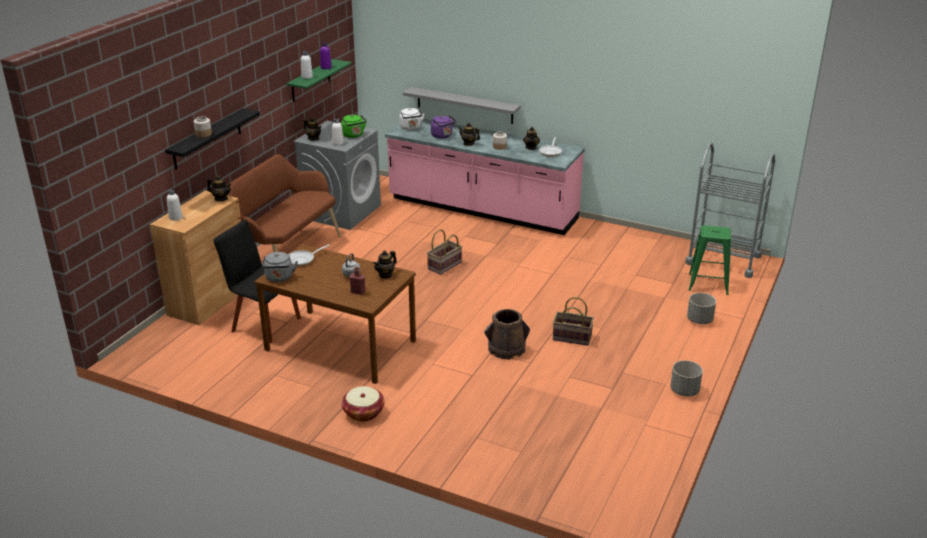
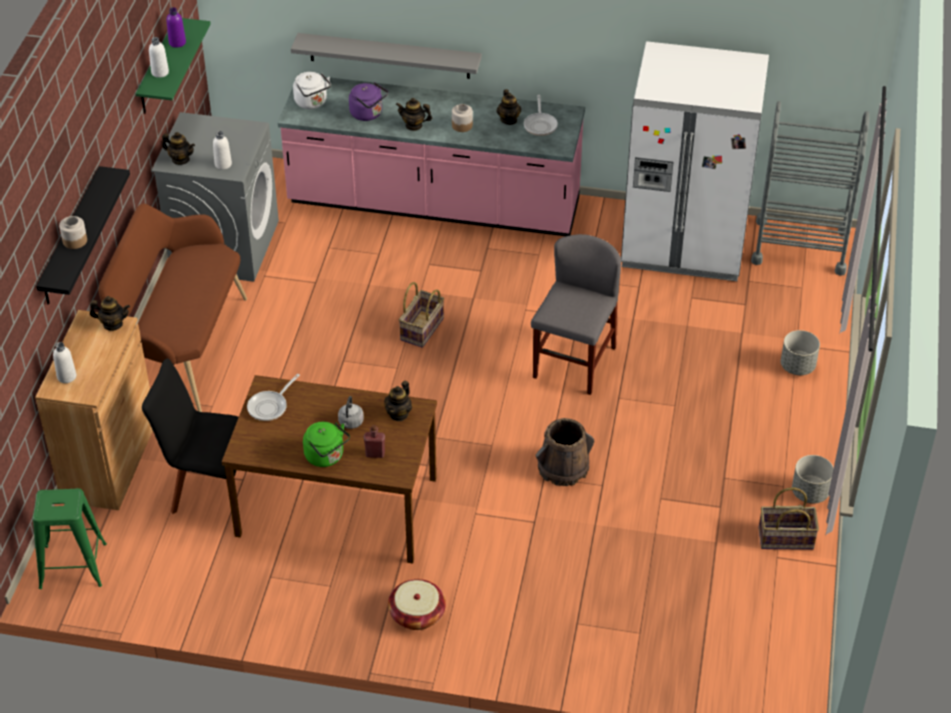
camera: 15 degrees left, 15 degrees up
grey kettle [262,252,298,282] -> none
green kettle [341,115,367,138] -> green kettle moved to [303,422,350,467]
basket [553,297,594,346] -> basket moved to [758,487,819,550]
green stool [688,225,731,295] -> green stool moved to [32,488,107,589]
none -> grey chair [531,234,621,395]
none -> white fridge [621,41,769,281]

